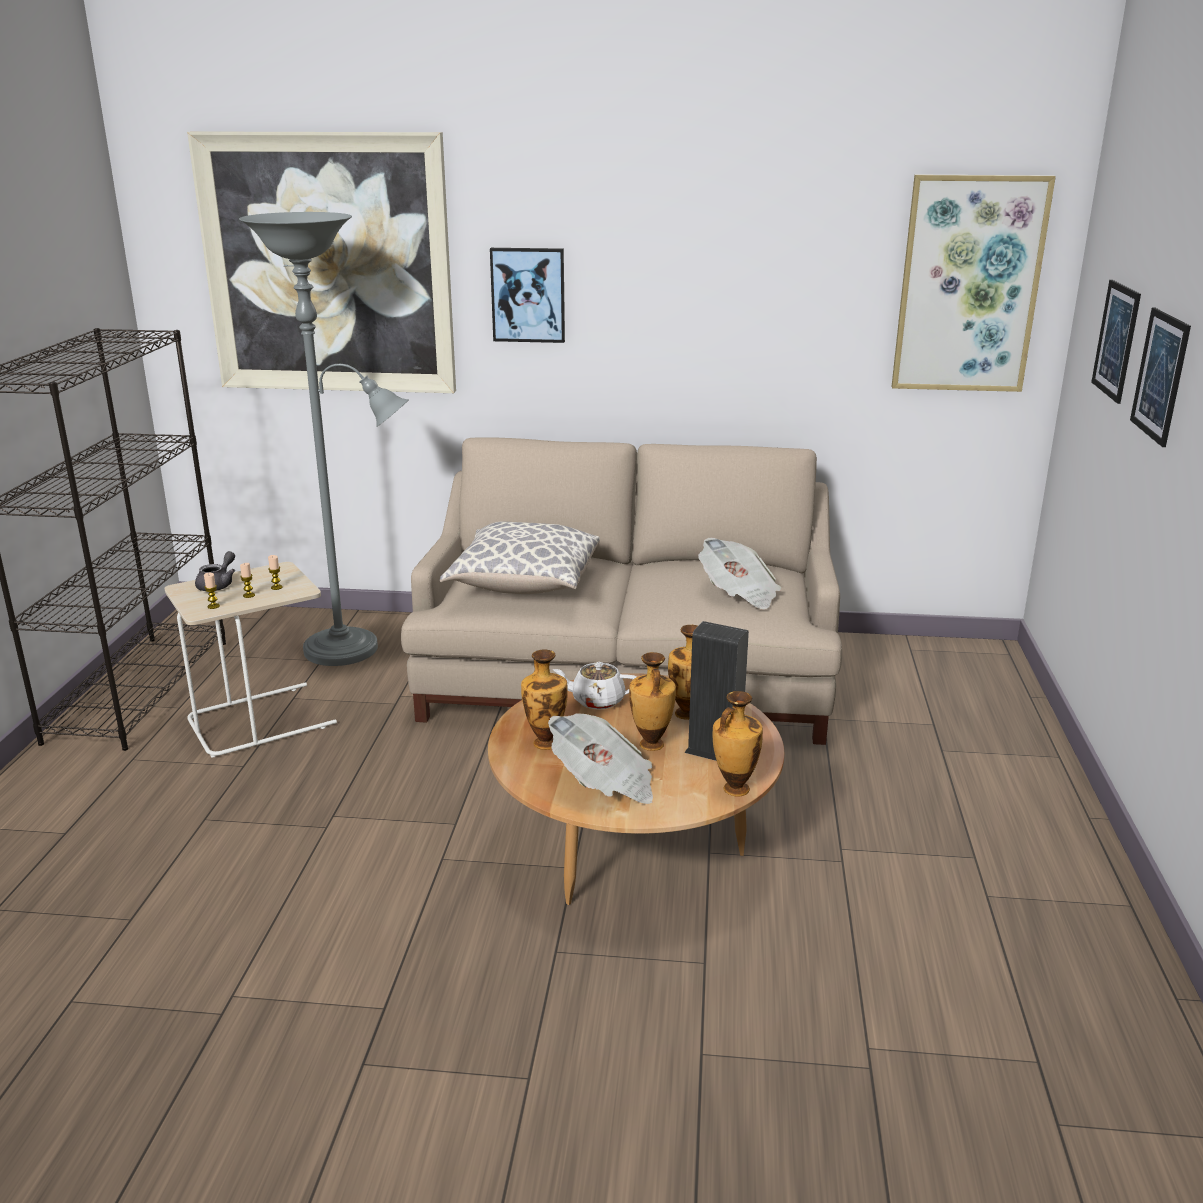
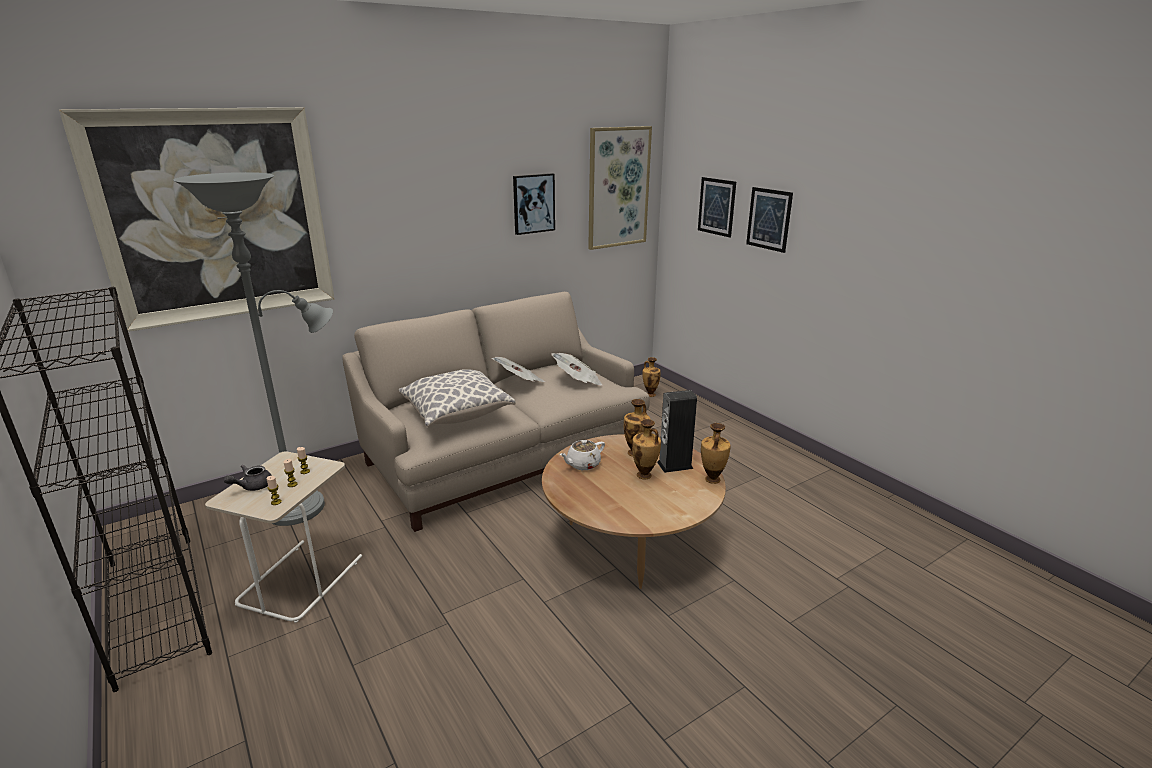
camera: 40 degrees left, 0 degrees up
grey teapot [195,551,235,591] -> grey teapot turned 120 degrees counterclockwise [224,465,272,491]
picture [490,248,565,343] -> picture moved to [513,173,555,235]
vase [521,650,568,750] -> vase moved to [642,357,661,397]
newspaper [548,713,653,804] -> newspaper moved to [491,357,546,382]

